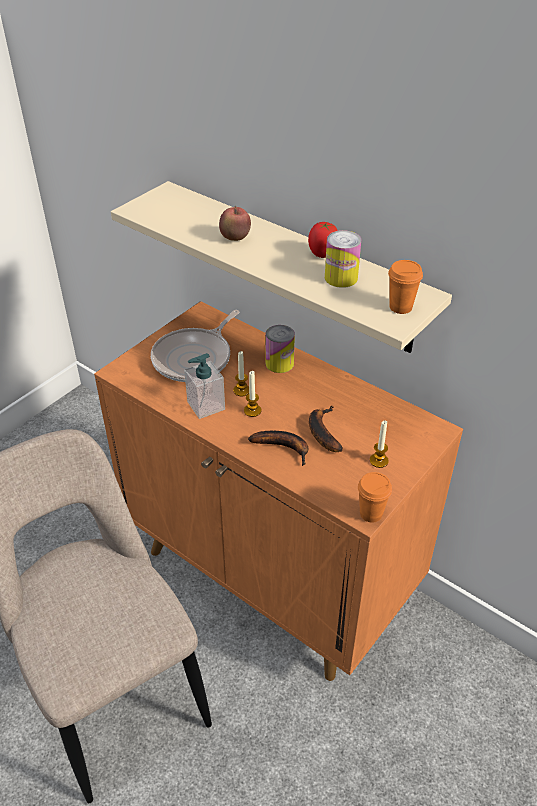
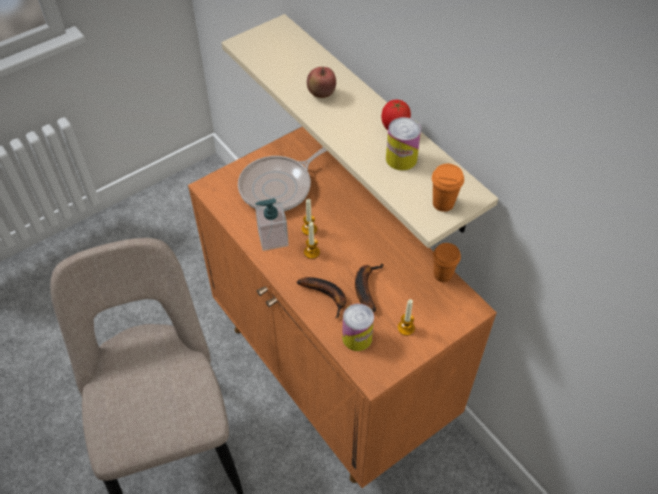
camera: 15 degrees right, 10 degrees up
can [265,325,295,373] -> can moved to [342,304,374,351]
orange cup [358,472,392,523] -> orange cup moved to [433,243,461,282]

